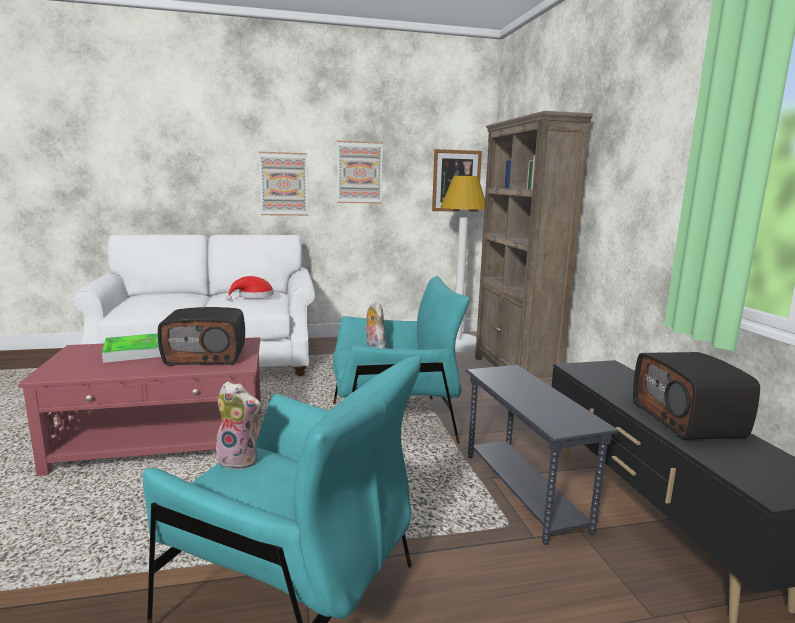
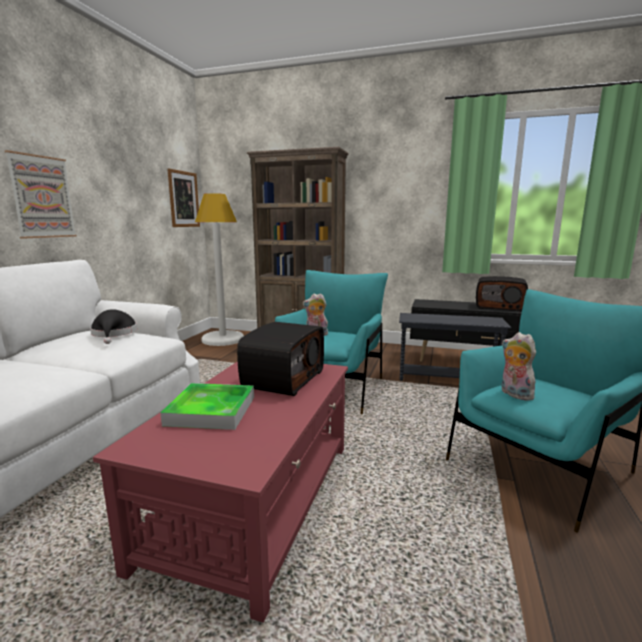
camera: 60 degrees left, 0 degrees up
plush toy [214,382,261,470] -> plush toy turned 75 degrees counterclockwise [502,332,536,400]
red hat [226,276,274,300] -> black hat [90,309,137,344]
picture [337,140,383,204] -> none

